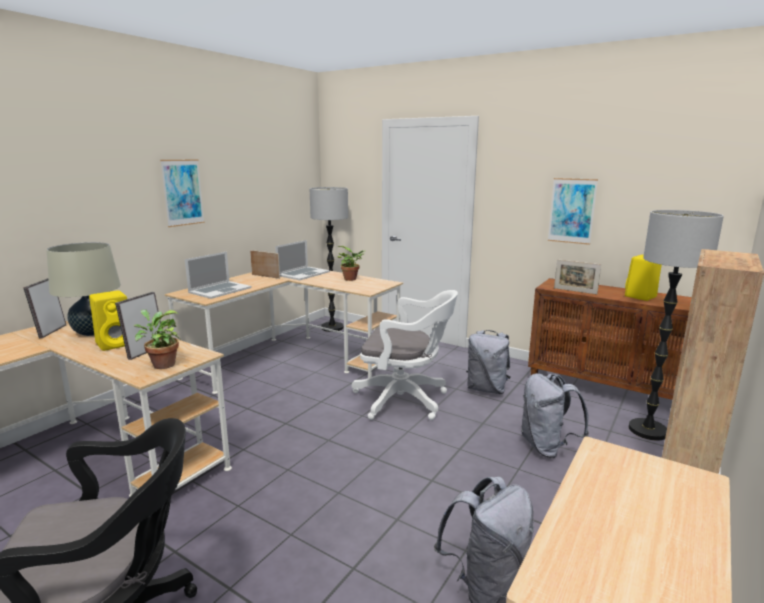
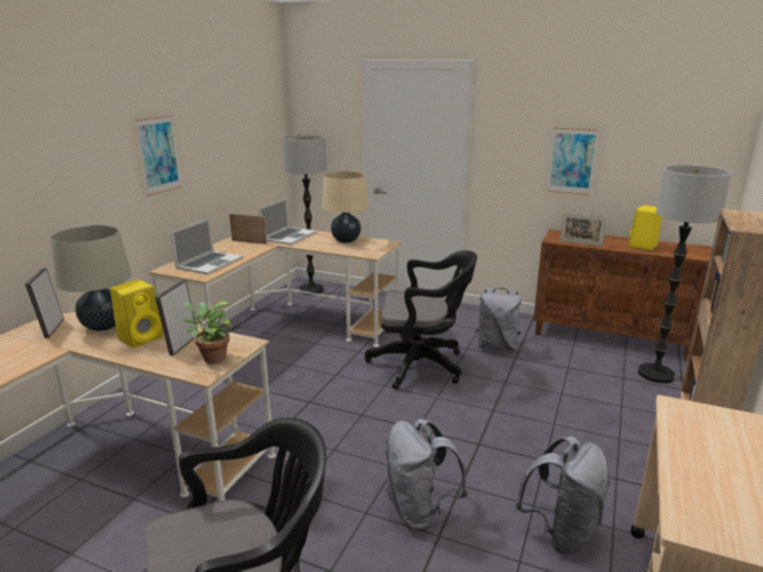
camera: 10 degrees left, 5 degrees up
potted plant [337,246,365,281] -> beige table lamp [322,171,369,243]
white office chair [352,290,458,420] -> black office chair [365,251,477,389]
grey backpack [521,373,589,458] -> grey backpack moved to [385,419,468,530]

